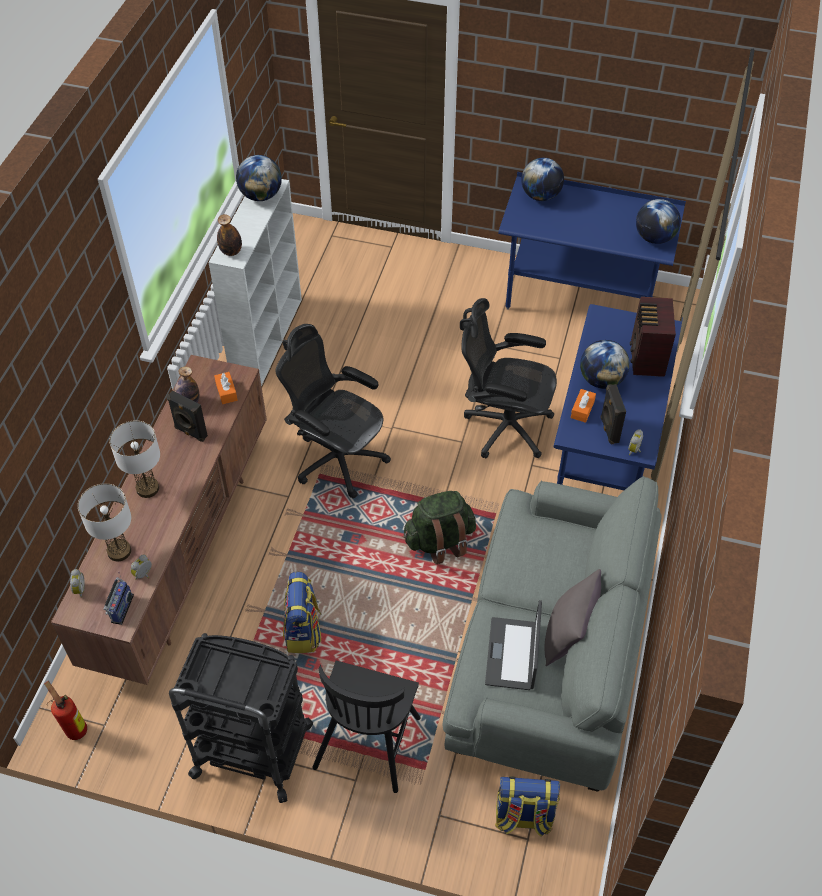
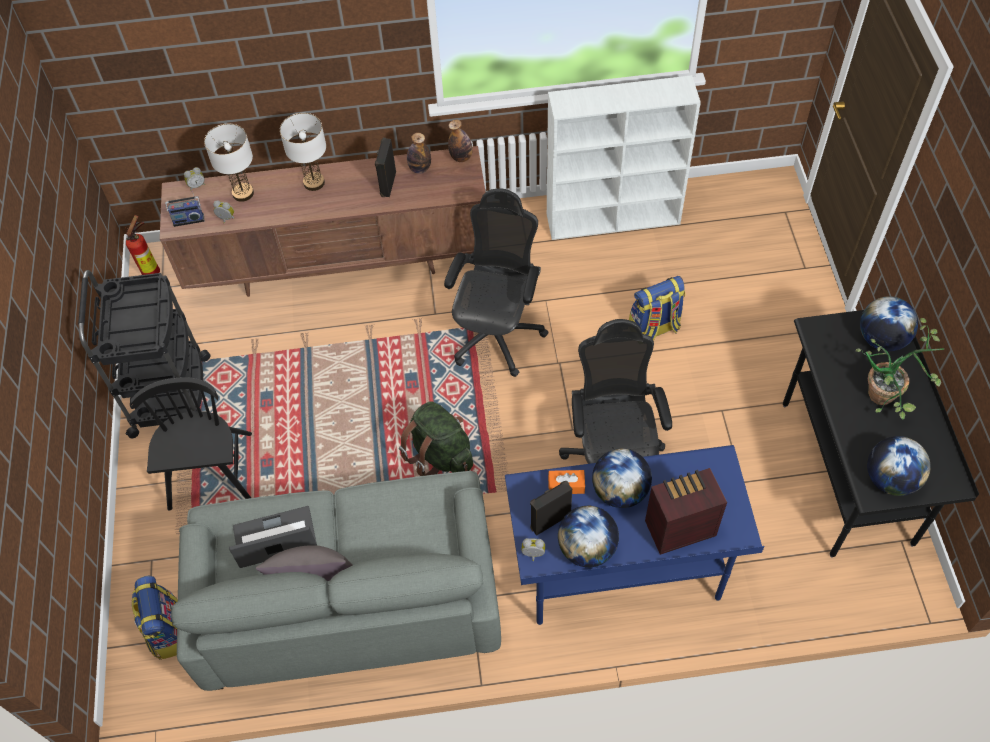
camera: 70 degrees right, 5 degrees up
orange tissue box [214,372,238,404] -> none
bottle [217,214,242,256] -> bottle moved to [448,119,473,162]
globe [236,155,282,201] -> globe moved to [558,506,619,567]
backpack [283,572,322,653] -> backpack moved to [629,276,685,340]
black chair [312,661,421,793] -> black chair turned 90 degrees clockwise [131,377,252,511]
blue desk [498,172,686,310] -> black desk [783,310,979,558]
none -> potted plant [855,318,944,419]

